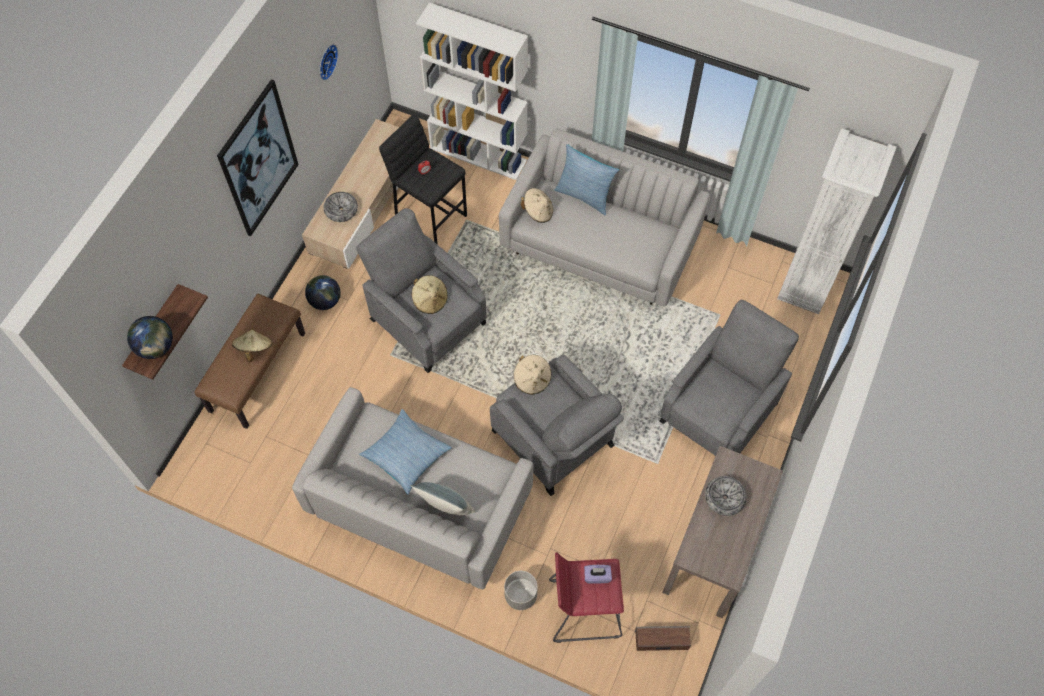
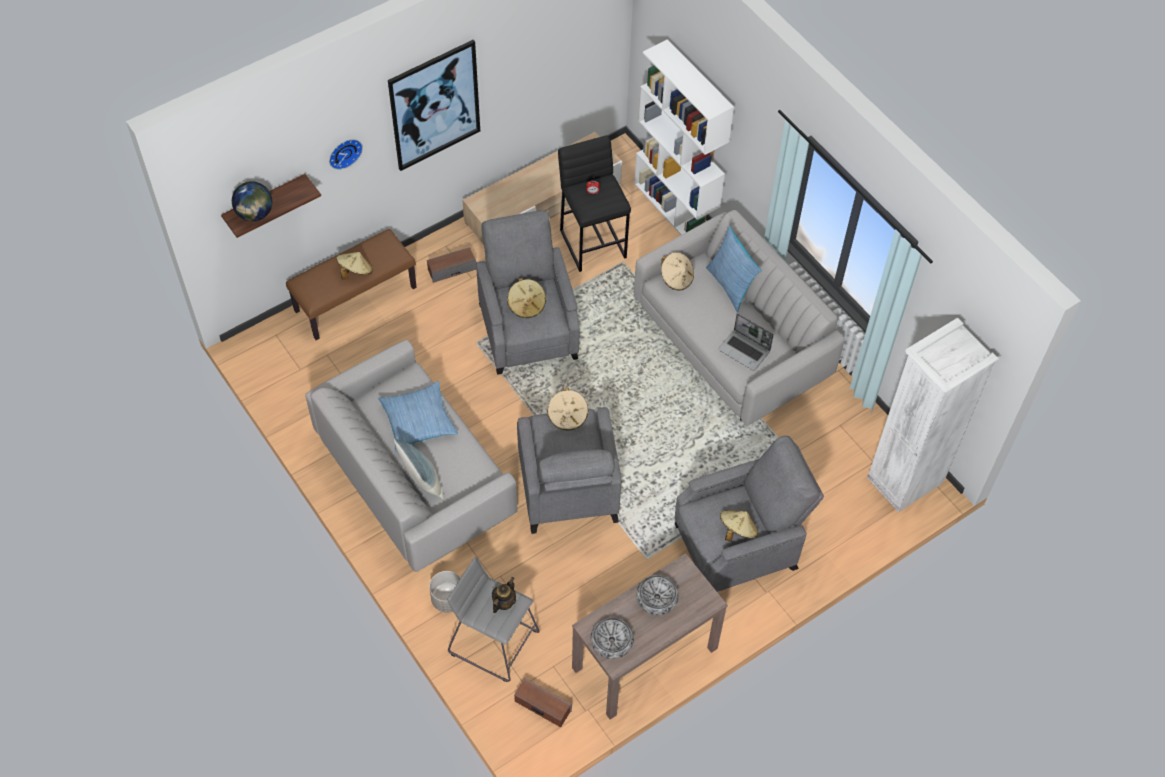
camera: 30 degrees right, 5 degrees down
globe [305,275,341,310] -> speaker [427,247,476,283]
wall clock [319,44,339,81] -> wall clock moved to [329,139,363,170]
bowl [323,192,358,222] -> bowl moved to [590,618,634,659]
red stool [549,552,624,643] -> grey stool [447,557,540,682]
purple tissue box [584,565,612,584] -> teapot [492,577,516,613]
none -> laptop [718,313,774,371]
none -> beige hat [720,510,758,541]

